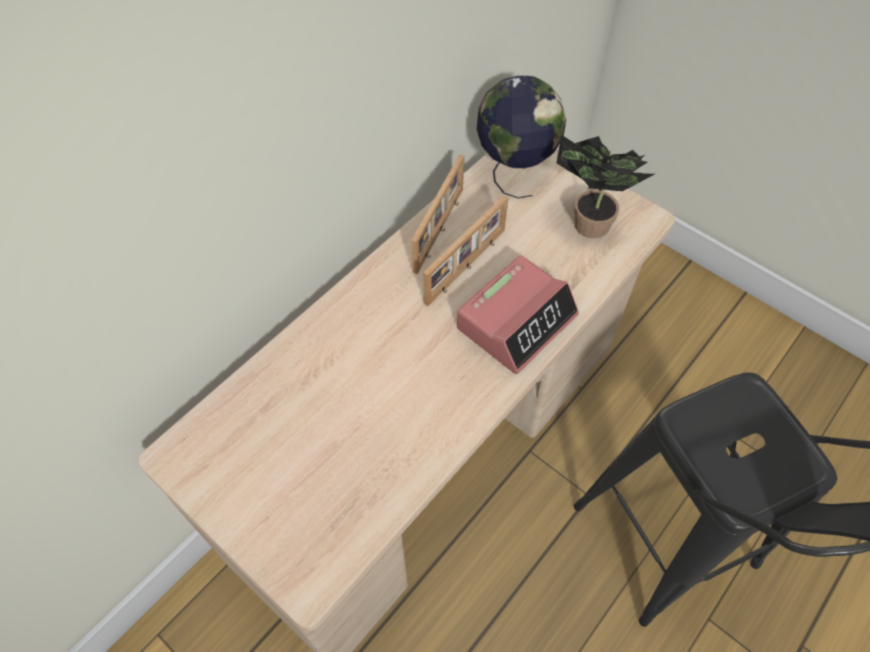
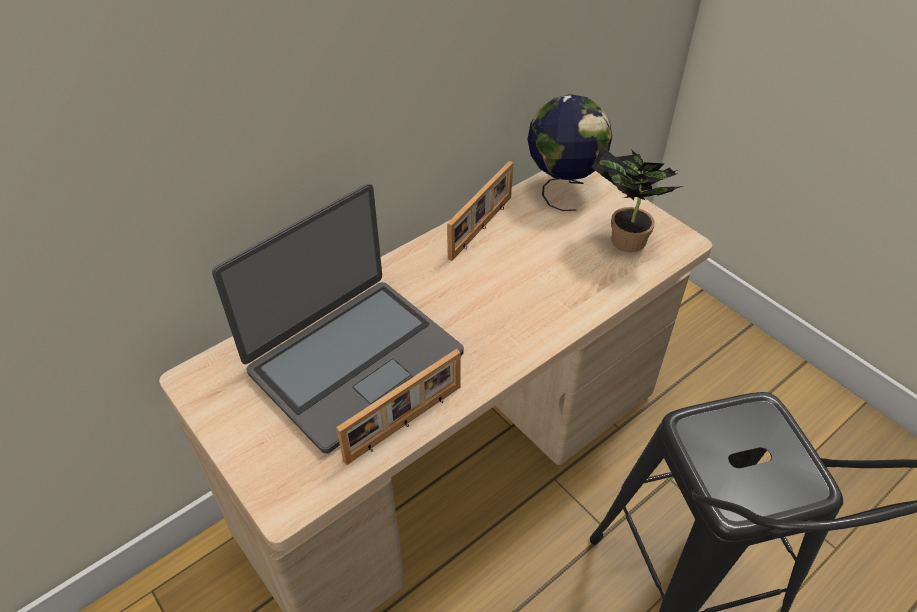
camera: 10 degrees right, 10 degrees down
picture frame [423,195,508,306] -> picture frame moved to [336,349,461,465]
alarm clock [457,256,579,374] -> none
none -> laptop [212,184,464,453]

